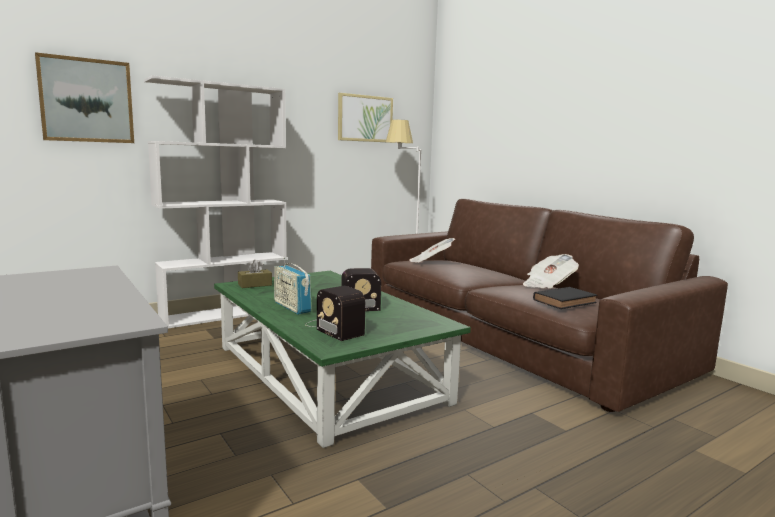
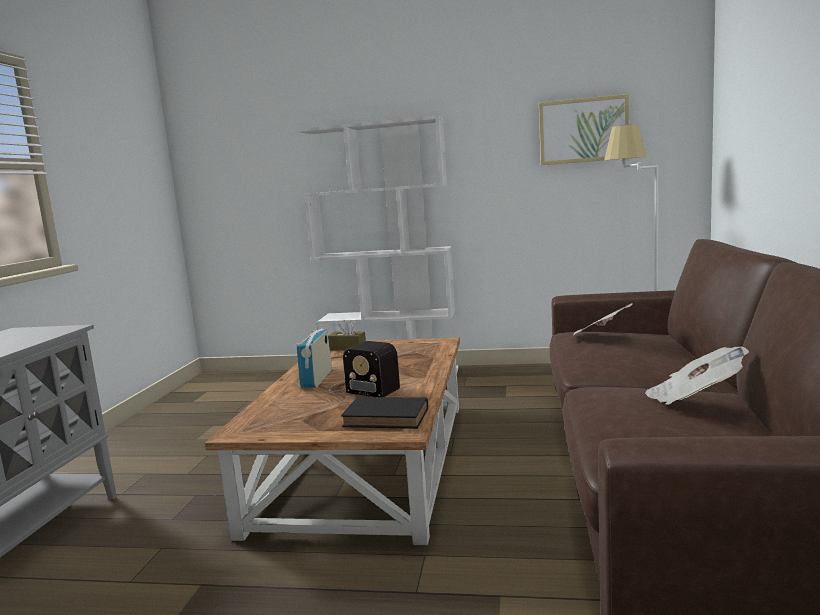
camera: 45 degrees right, 0 degrees up
picture [35,52,134,143] -> none
green coffee table [214,271,471,448] -> brown coffee table [205,338,460,545]
radio [305,286,365,341] -> none
black book [533,287,597,309] -> black book moved to [341,397,428,429]

